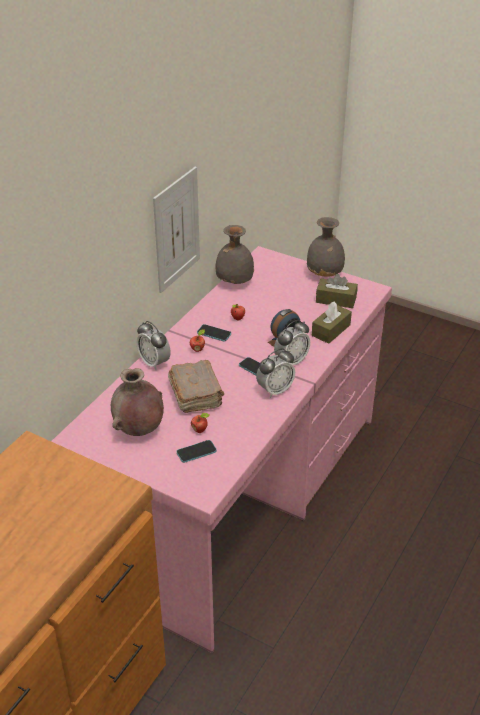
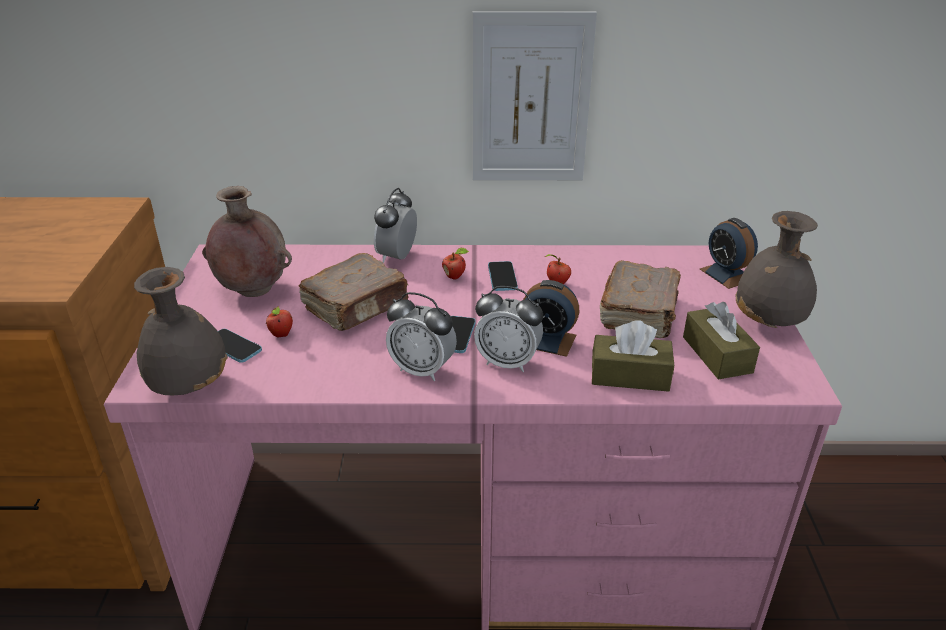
camera: 60 degrees right, 5 degrees down
grey vase [215,225,254,284] -> grey vase moved to [134,267,228,395]
none -> brown book [600,260,681,338]
none -> alarm clock [700,218,758,289]

